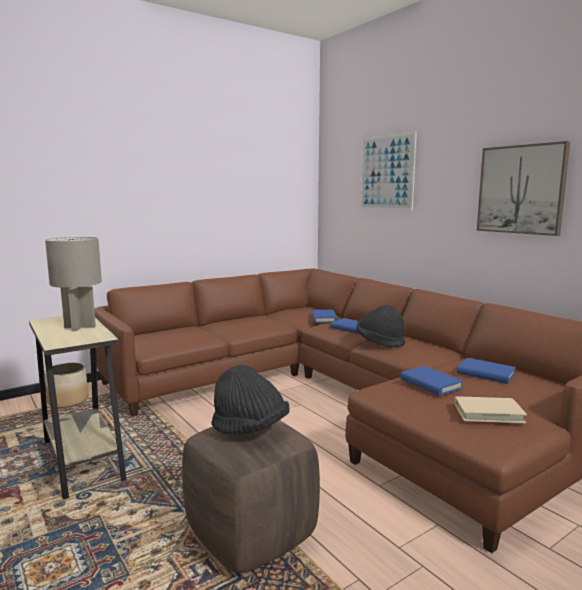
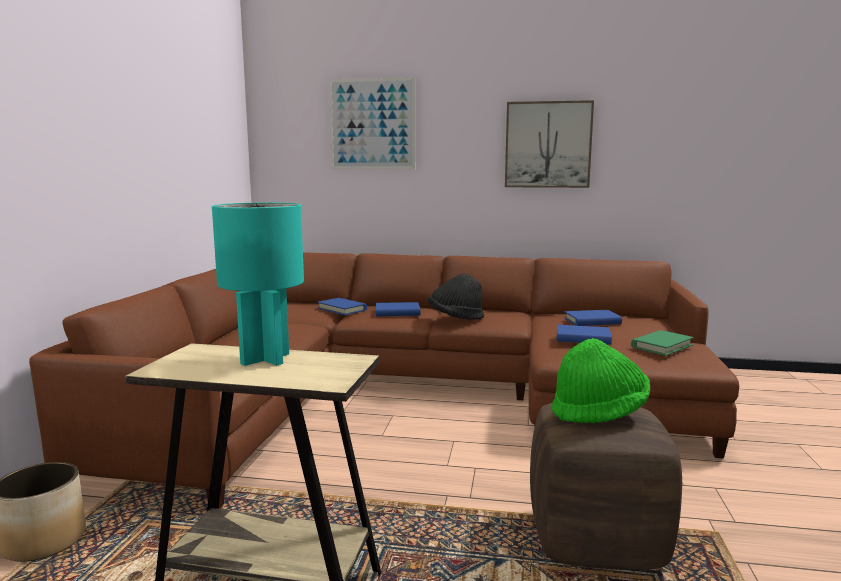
camera: 45 degrees left, 0 degrees up
grey table lamp [45,237,102,331] -> turquoise table lamp [212,203,304,366]
black hat [211,365,290,435] -> green hat [551,338,650,423]
beige book [454,396,527,423] -> green book [631,330,694,356]

